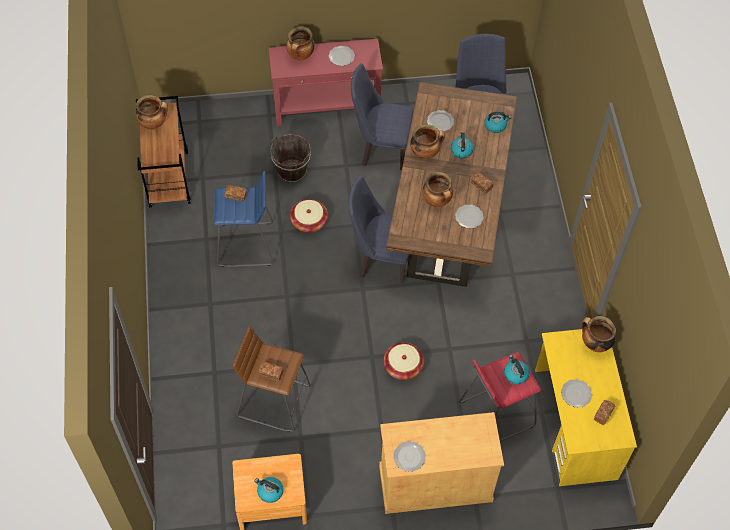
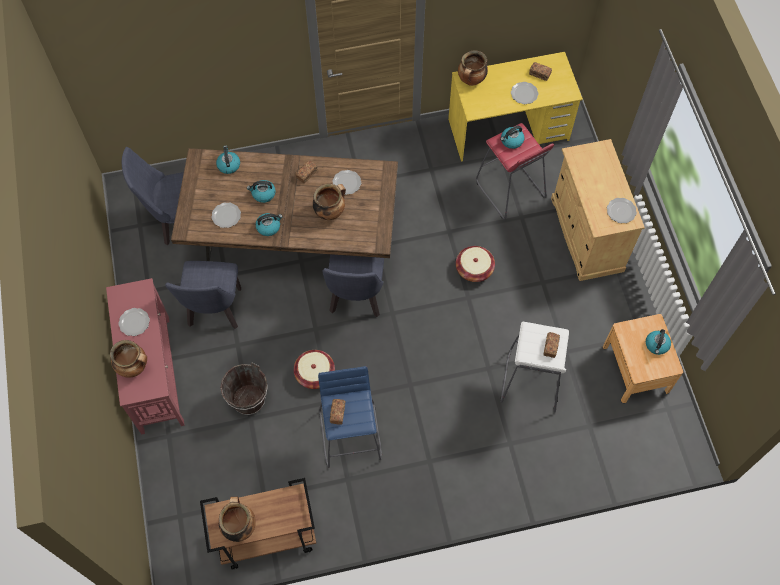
camera: 95 degrees left, 5 degrees up
brown stool [233,326,311,432] -> white stool [500,322,569,412]
cooking pot [410,124,445,159] -> kettle [256,213,283,236]

